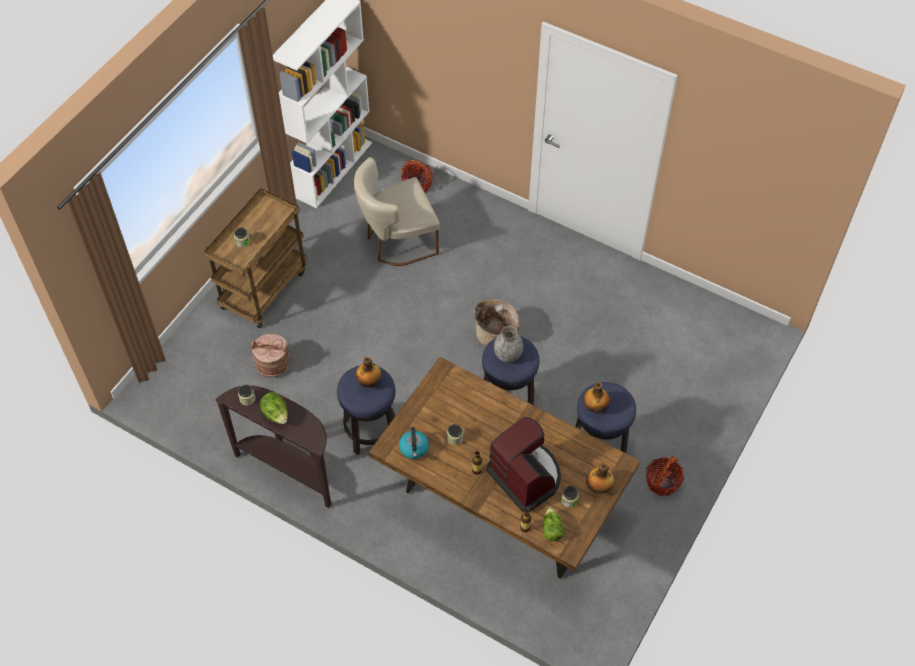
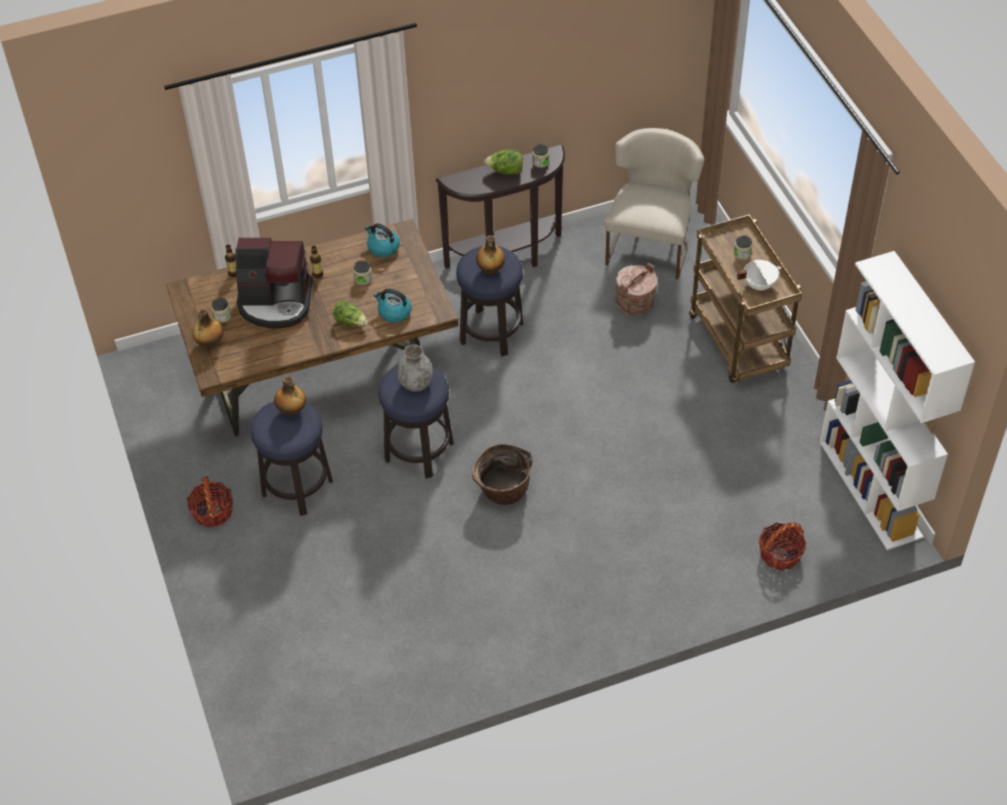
camera: 130 degrees right, 5 degrees down
beige chair [354,157,440,266] -> beige chair moved to [605,128,704,280]
lettuce [543,507,565,541] -> lettuce moved to [333,300,368,326]
none -> kettle [374,289,412,322]
none -> white cooking pot [737,260,782,291]

